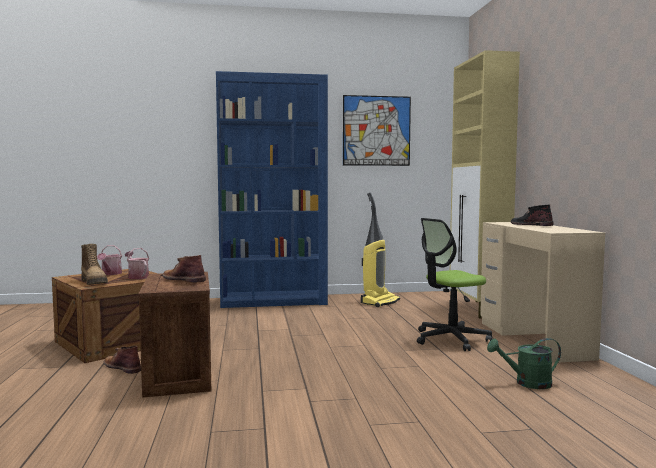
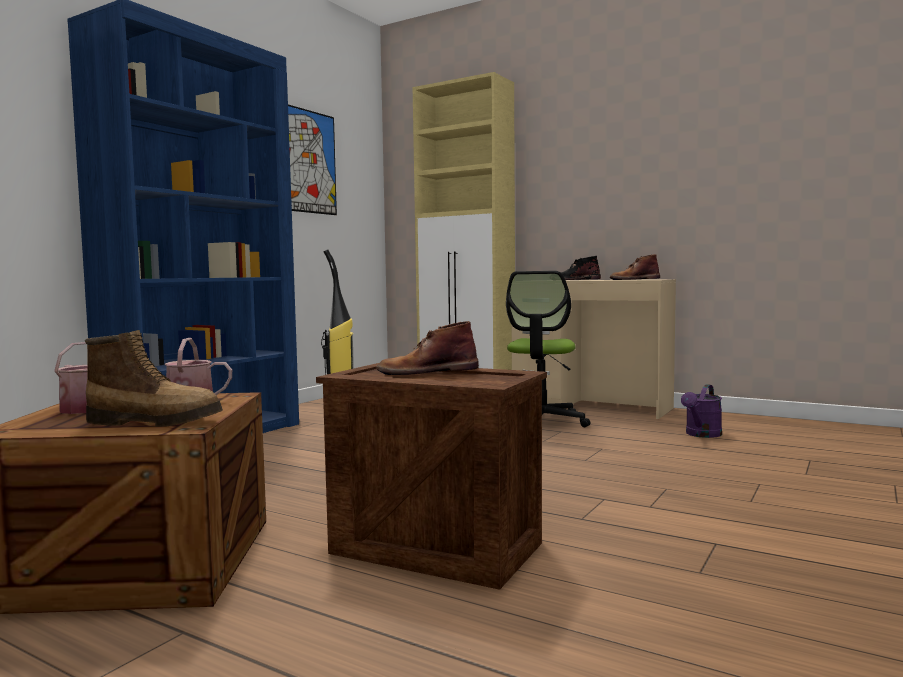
camera: 50 degrees left, 0 degrees up
brown boot [104,346,141,374] -> brown boot moved to [610,254,660,280]
green watering can [487,338,561,389] -> purple watering can [681,384,722,438]

